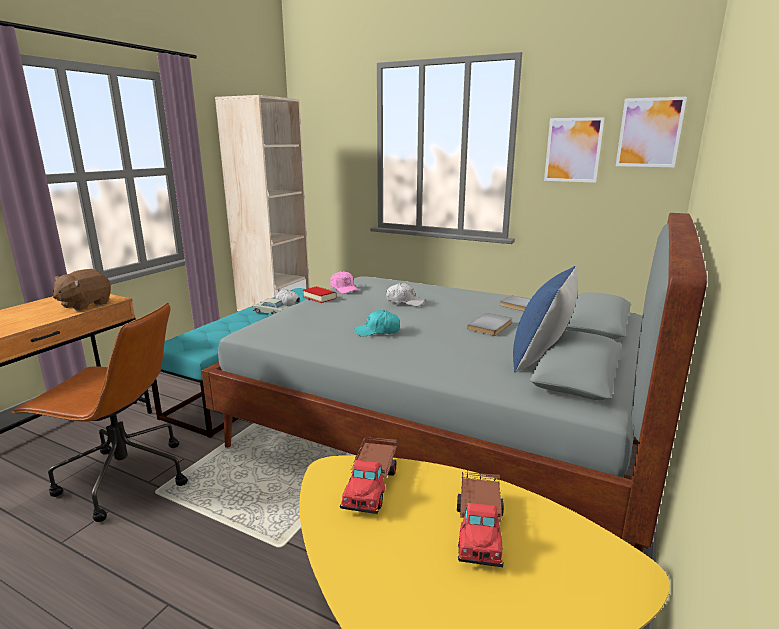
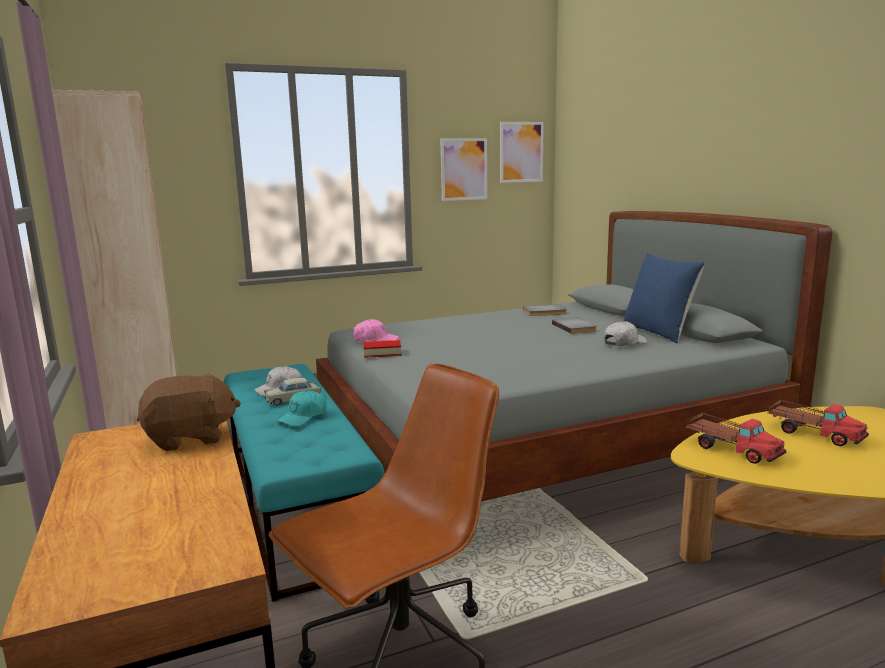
camera: 50 degrees left, 5 degrees down
brown plush toy [53,269,111,311] -> brown plush toy turned 90 degrees counterclockwise [137,373,241,451]
turquoise cap [354,310,400,337] -> turquoise cap moved to [277,390,327,427]
white cap [386,283,425,307] -> white cap moved to [604,321,647,346]

